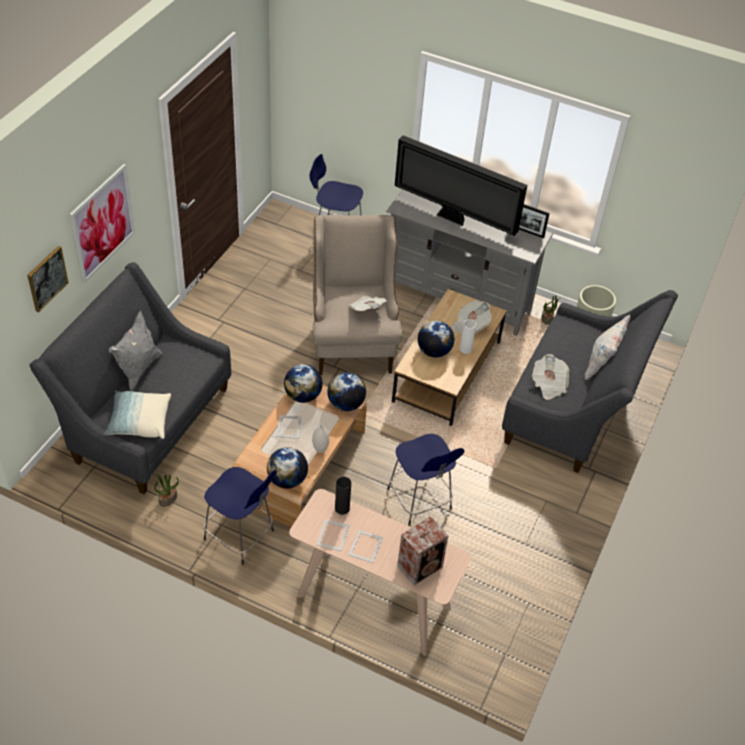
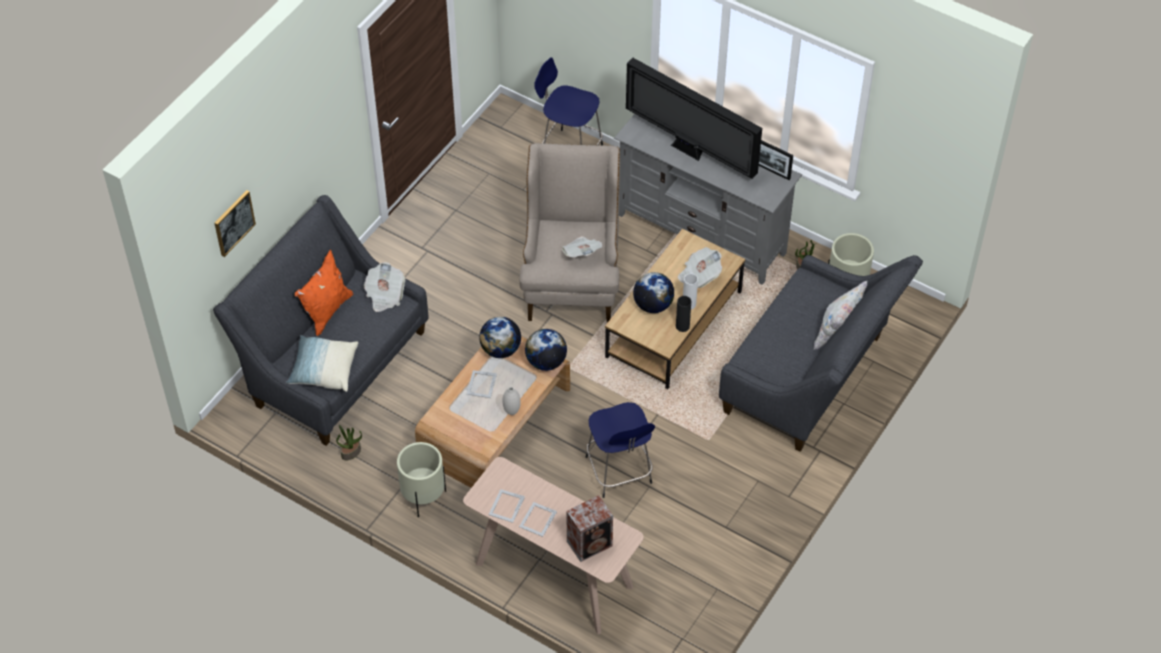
camera: 10 degrees right, 5 degrees up
picture [69,164,135,283] -> none
grey pillow [109,310,162,391] -> orange pillow [295,250,353,336]
blue stool [204,467,277,565] -> beige planter [397,442,446,517]
globe [267,447,308,489] -> none
black vase [335,476,351,515] -> black vase moved to [676,296,691,332]
newspaper [532,354,569,400] -> newspaper moved to [364,262,406,312]

